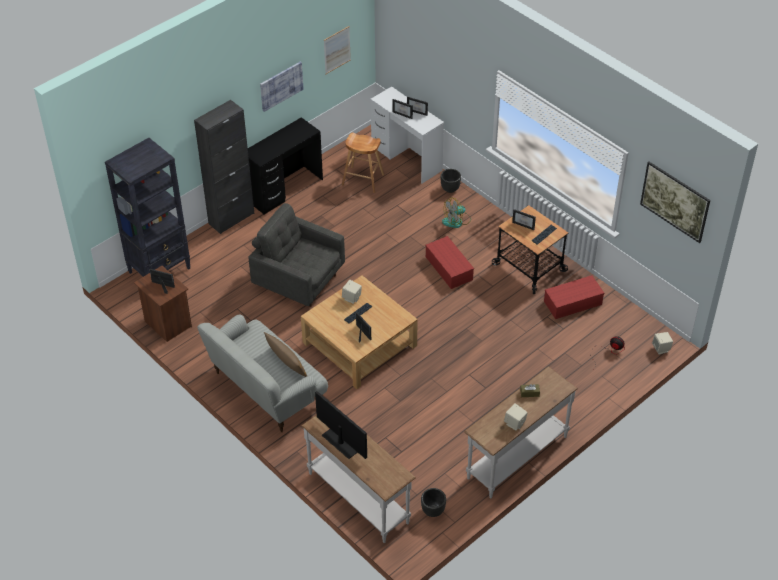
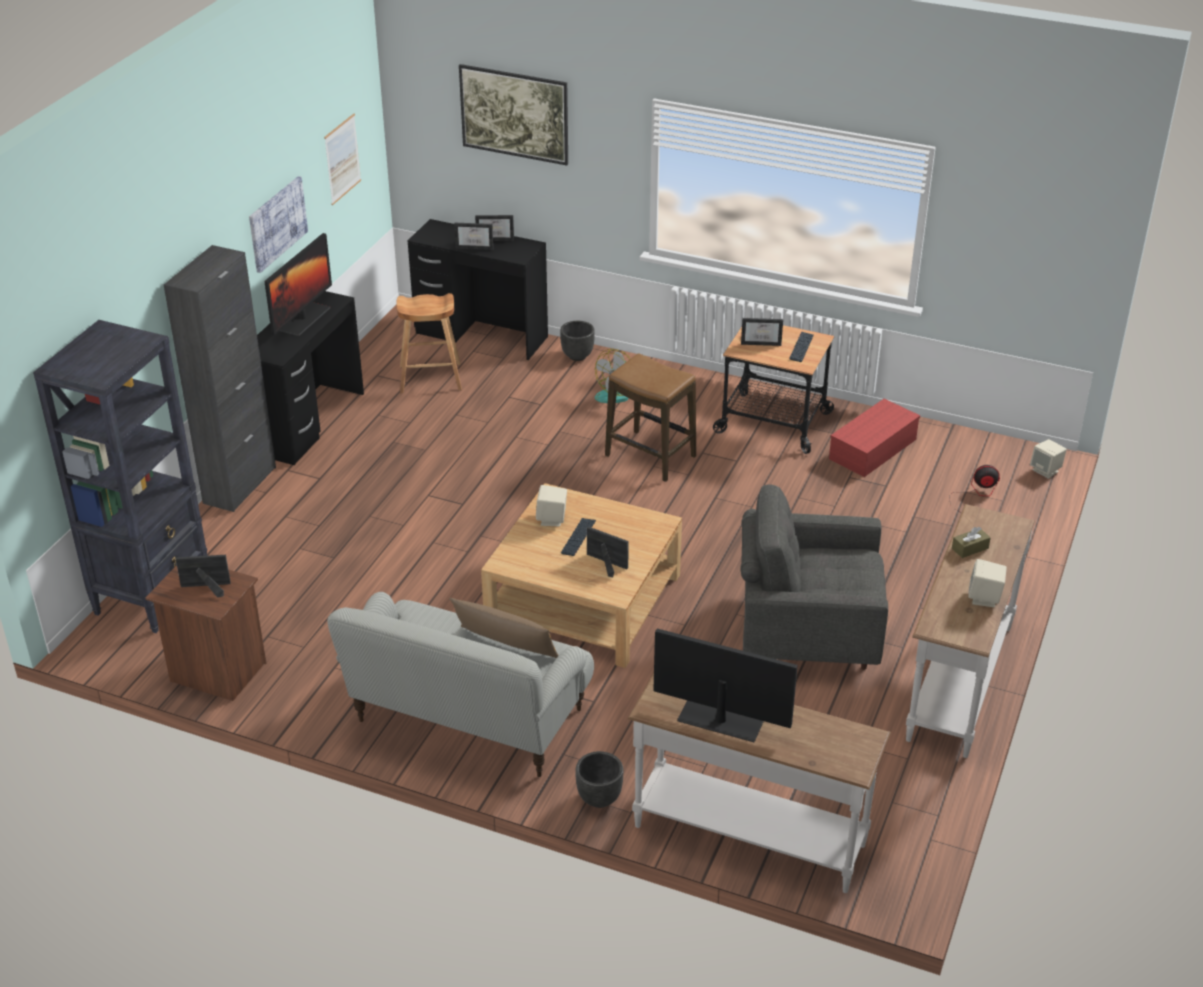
camera: 25 degrees left, 10 degrees down
grey armchair [248,203,345,307] -> grey armchair moved to [740,484,888,670]
white desk [371,87,444,184] -> black desk [408,219,548,360]
black planter [421,488,446,517] -> black planter moved to [575,751,623,808]
red storage box [425,236,474,289] -> stool [605,353,696,482]
picture [640,162,710,243] -> picture moved to [459,64,568,165]
none -> monitor [264,233,332,336]

